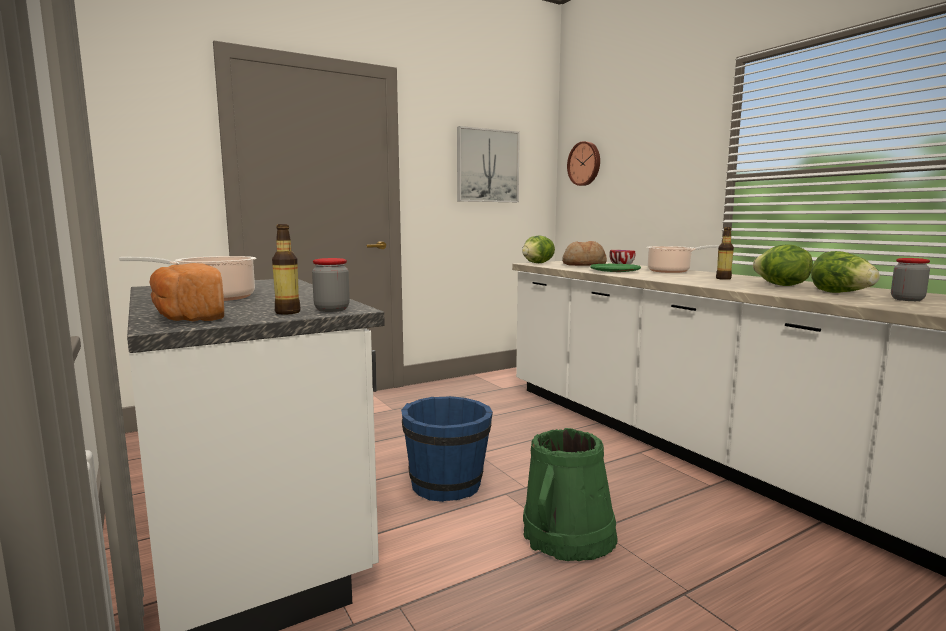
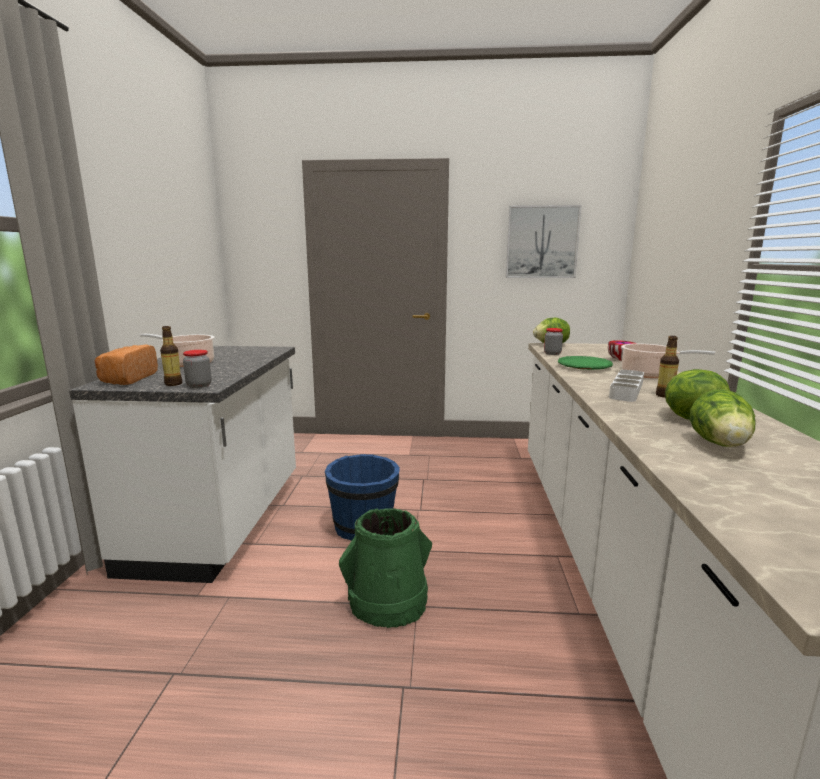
camera: 35 degrees right, 5 degrees up
bread [562,241,607,266] -> none
wall clock [567,141,600,186] -> none
jar [891,258,930,301] -> jar moved to [544,328,563,355]
none -> white tray [609,370,644,402]

